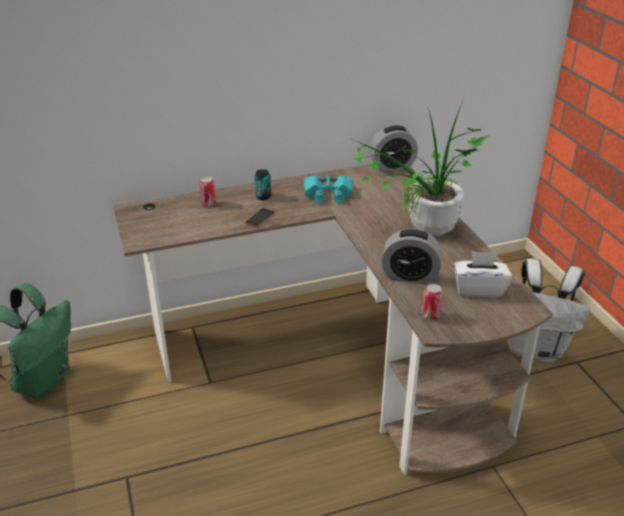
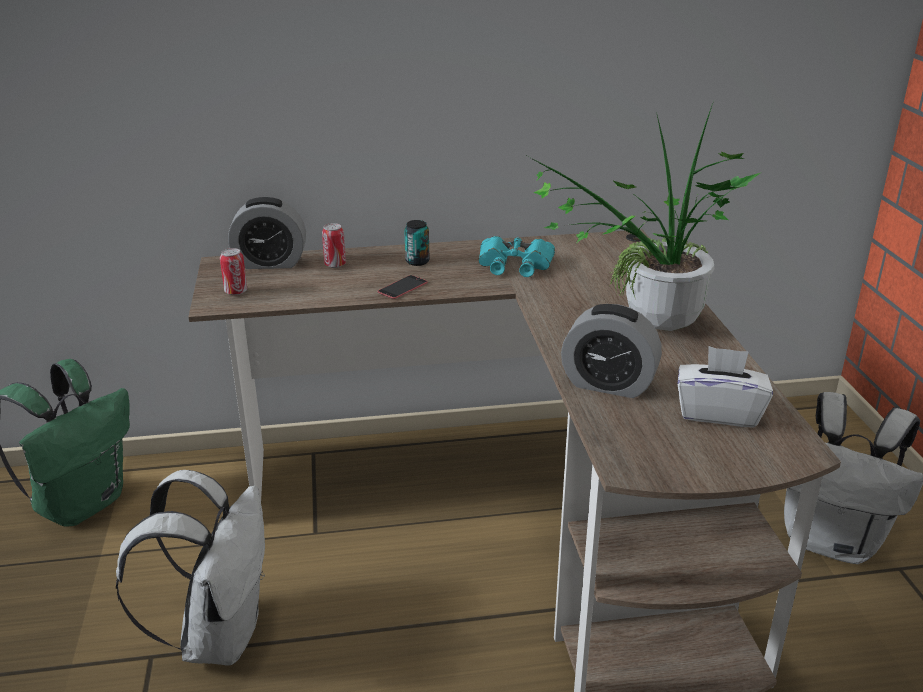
camera: 10 degrees right, 5 degrees down
alarm clock [369,126,418,171] -> alarm clock moved to [228,197,306,269]
can [422,284,443,320] -> can moved to [220,248,247,295]
none -> white backpack [116,470,265,666]

